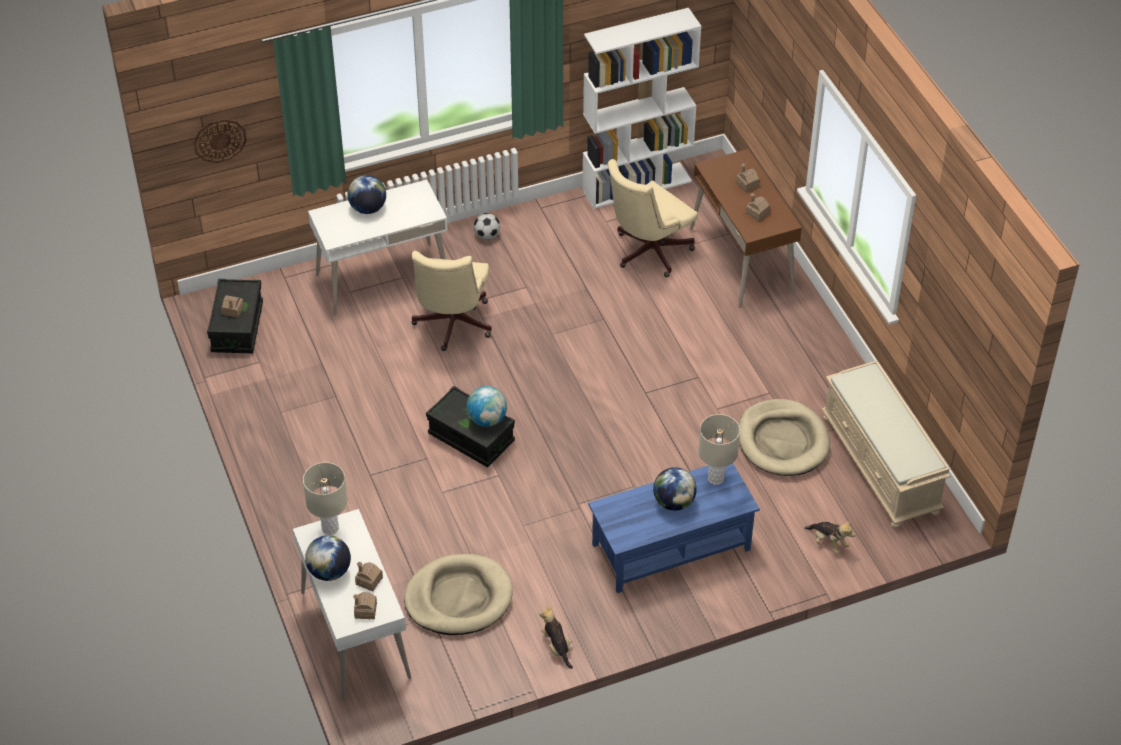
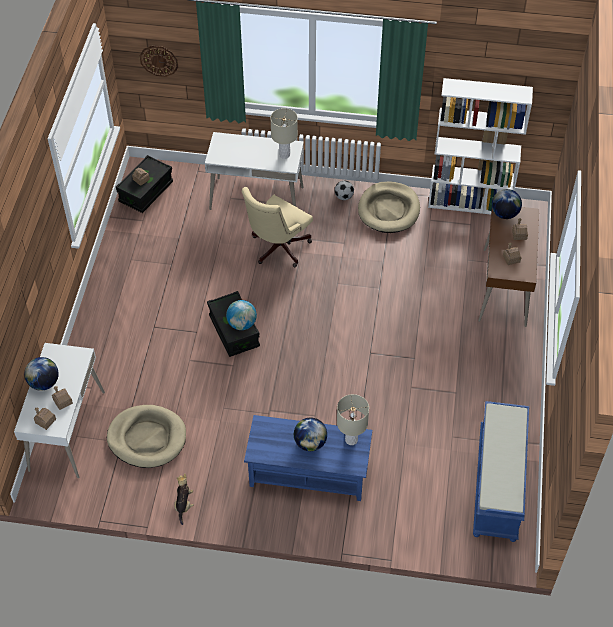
camera: 30 degrees right, 5 degrees up
beige table lamp [303,462,348,535] -> beige table lamp moved to [270,108,298,159]
globe [347,175,386,214] -> globe moved to [492,189,522,219]
beige office chair [607,159,698,277] -> none
beige dog bed [739,399,830,476] -> beige dog bed moved to [358,181,420,233]
plush toy [804,521,855,554] -> none
beige bench [822,361,951,528] -> blue bench [473,401,529,542]

